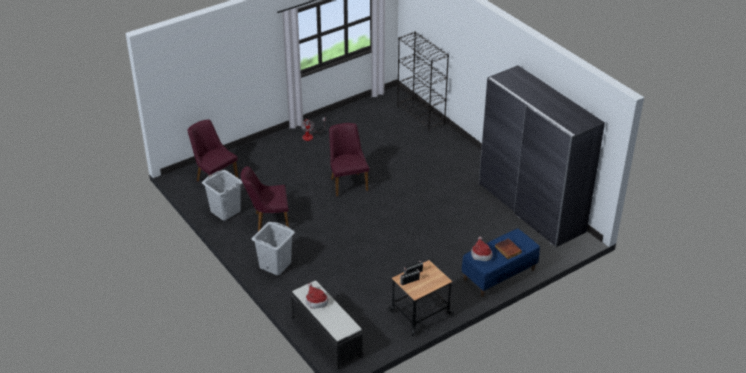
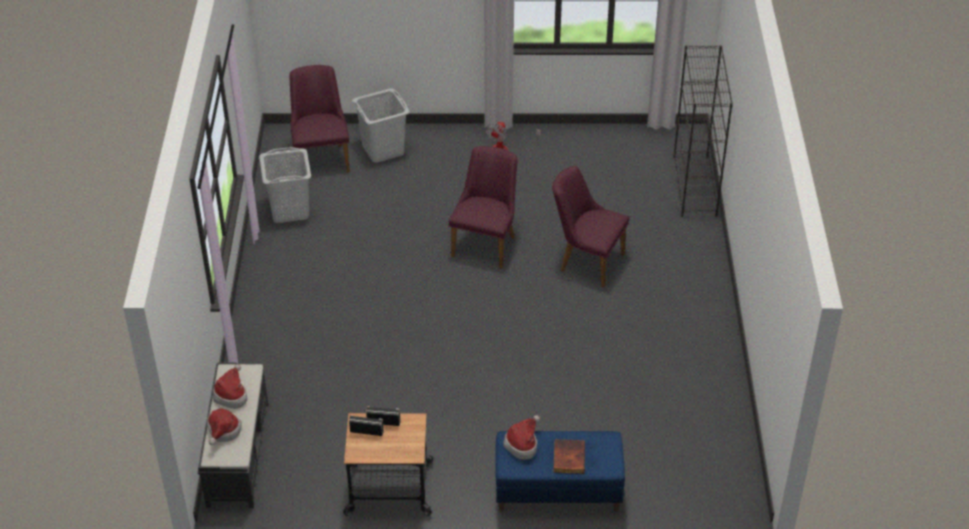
camera: 35 degrees right, 5 degrees up
purple chair [241,166,289,231] -> purple chair moved to [552,166,630,287]
grey laundry basket [251,222,295,275] -> grey laundry basket moved to [352,88,410,163]
grey wardrobe [479,66,605,247] -> none
none -> hat [207,408,242,445]

